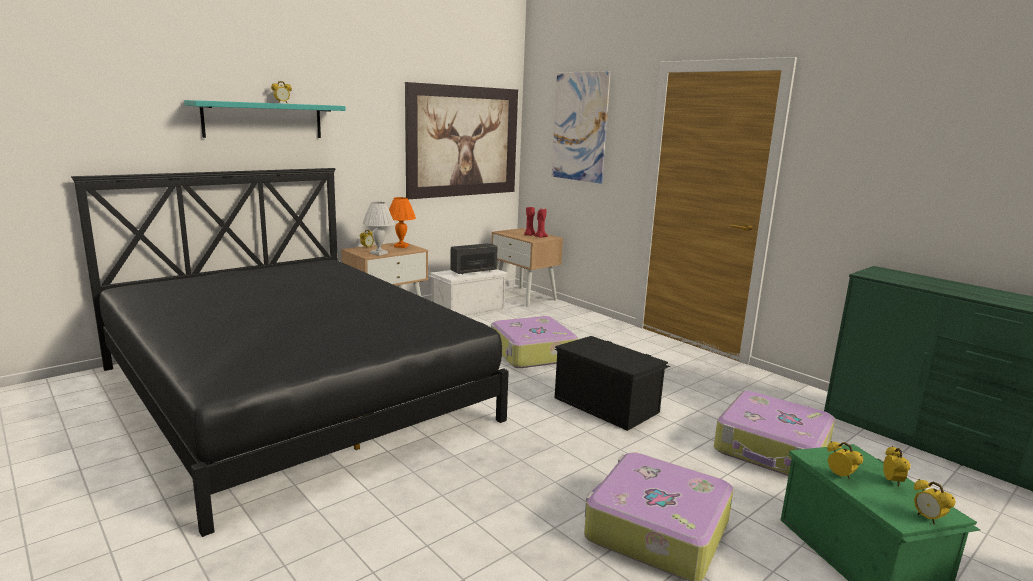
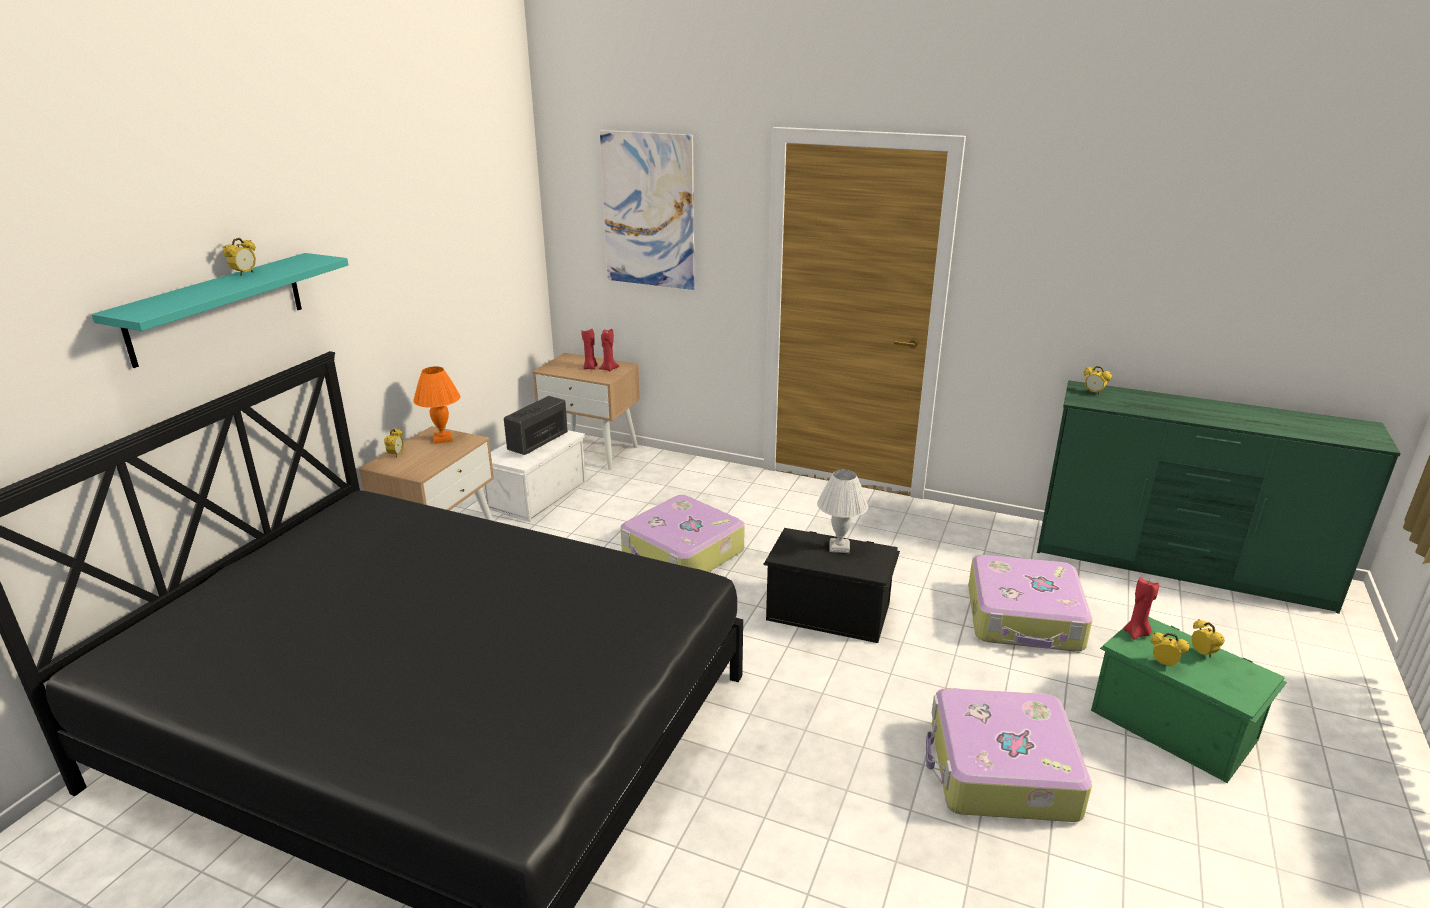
camera: 25 degrees left, 10 degrees up
white table lamp [362,202,395,256] -> white table lamp moved to [817,470,868,553]
picture [405,82,518,199] -> none
alarm clock [914,479,955,524] -> alarm clock moved to [1084,366,1112,395]
none -> red candle [1124,577,1159,640]

